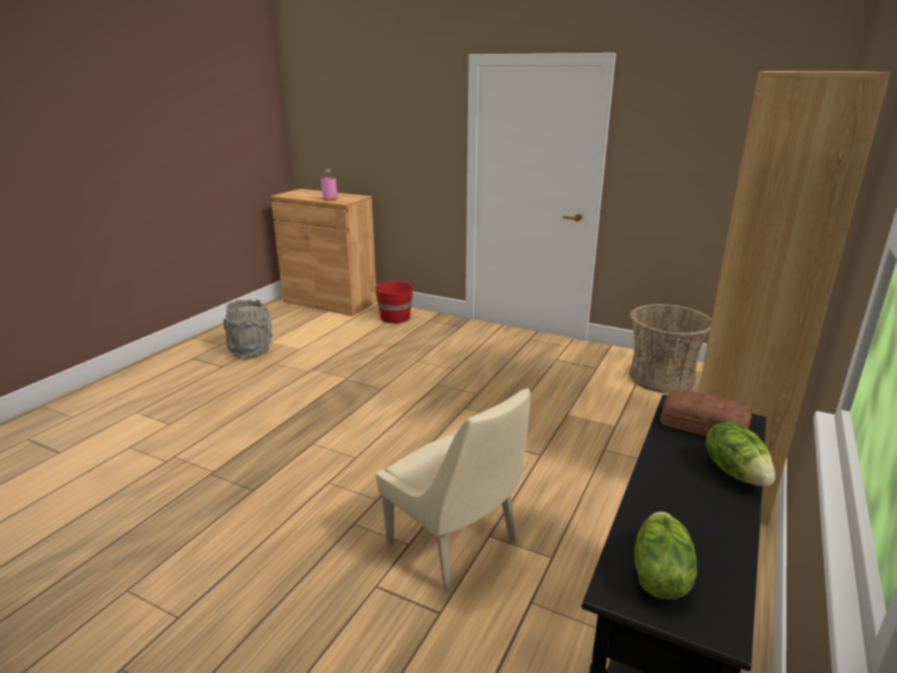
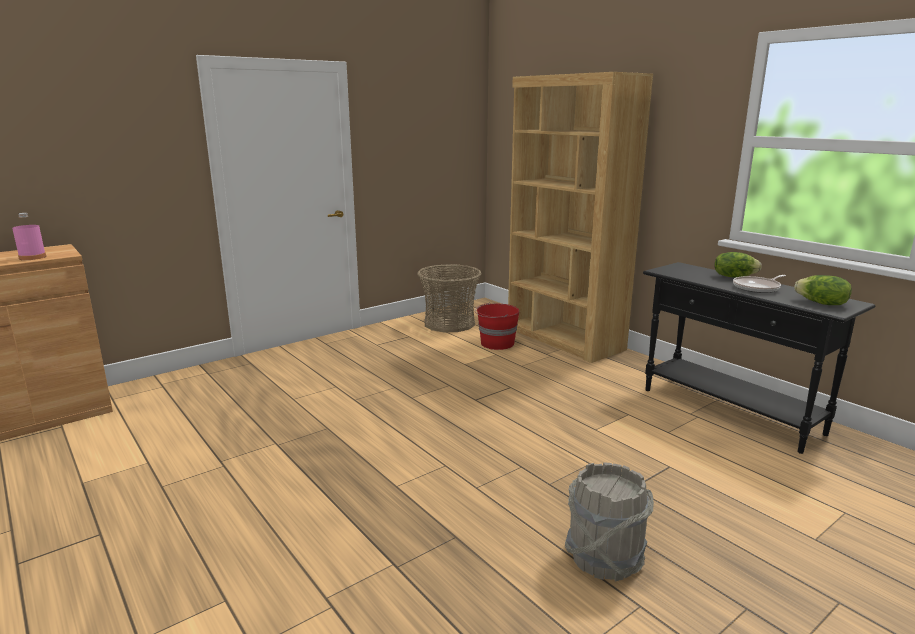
camera: 65 degrees left, 5 degrees down
grey bucket [223,299,273,359] -> grey bucket moved to [565,462,654,582]
red bucket [373,281,414,323] -> red bucket moved to [475,303,519,350]
beige chair [376,388,530,593] -> none
bread [660,390,752,436] -> none
none -> frying pan [733,275,786,293]

